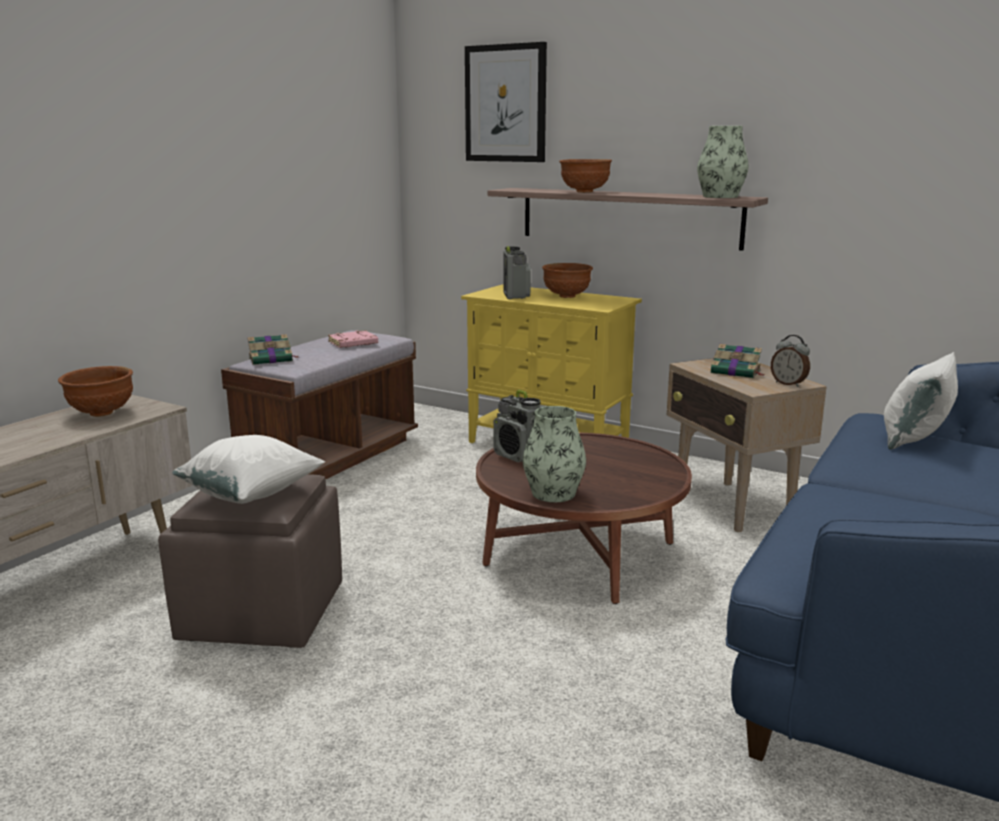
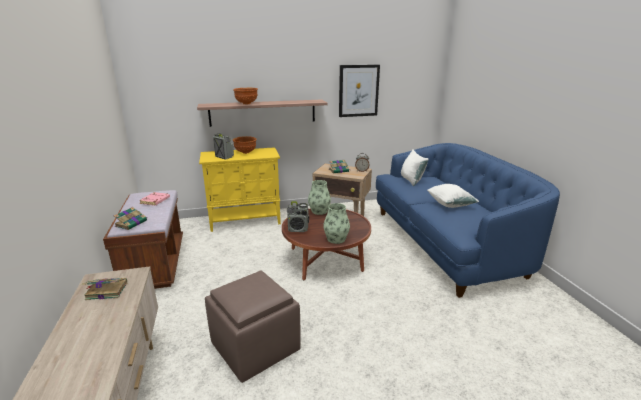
camera: 45 degrees left, 5 degrees up
brown bowl [58,366,133,417] -> book [82,278,127,300]
white pillow [172,435,325,504] -> white pillow moved to [427,184,479,208]
picture [465,42,547,162] -> picture moved to [339,65,380,117]
vase [697,126,749,198] -> vase moved to [308,180,331,215]

